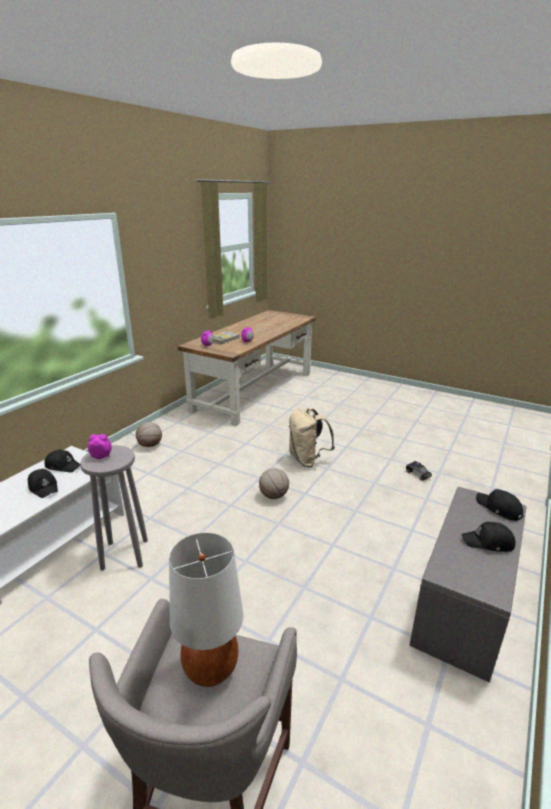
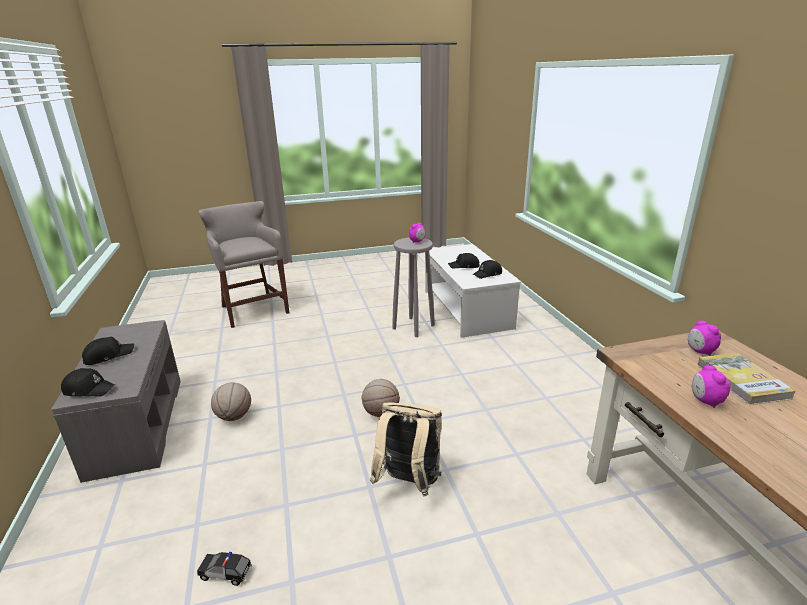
camera: 135 degrees right, 0 degrees up
basketball [136,422,162,447] -> basketball moved to [211,382,251,421]
white table lamp [169,533,243,687] -> none

